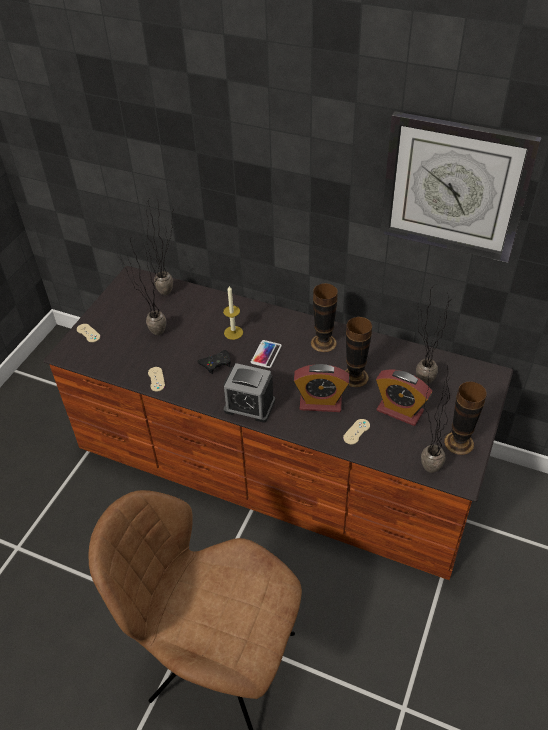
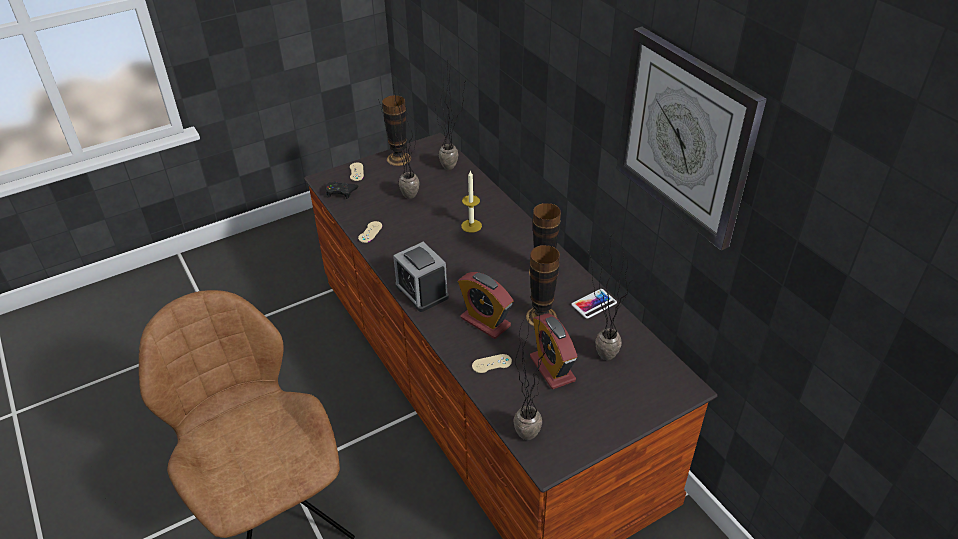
camera: 35 degrees right, 5 degrees down
black game controller [197,350,231,374] -> black game controller moved to [326,181,358,199]
phone [251,340,282,368] -> phone moved to [571,289,617,319]
vase [444,381,487,455] -> vase moved to [382,95,411,166]

